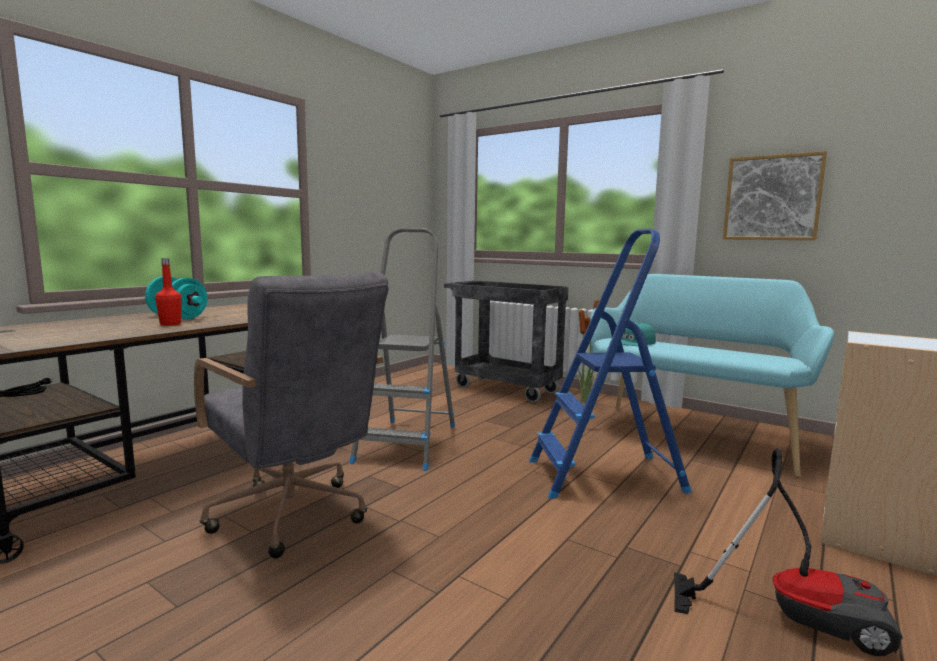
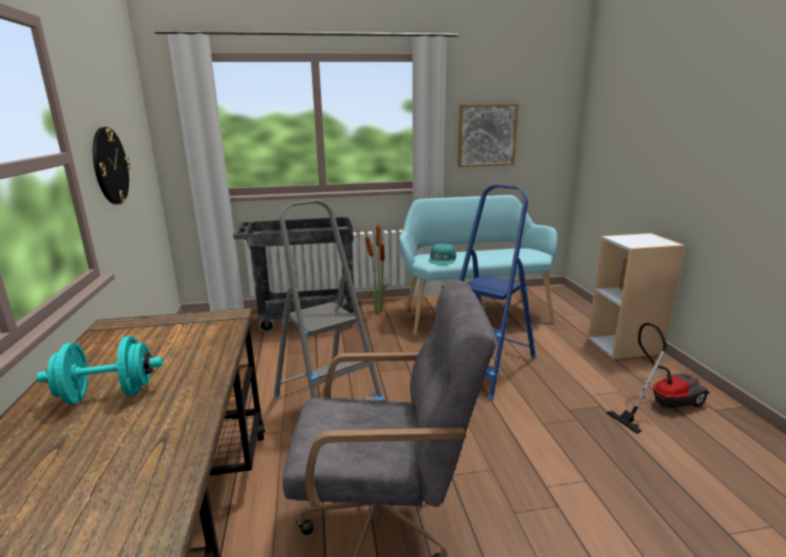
camera: 45 degrees left, 10 degrees up
red bottle [155,258,182,326] -> none
none -> wall clock [93,127,130,204]

